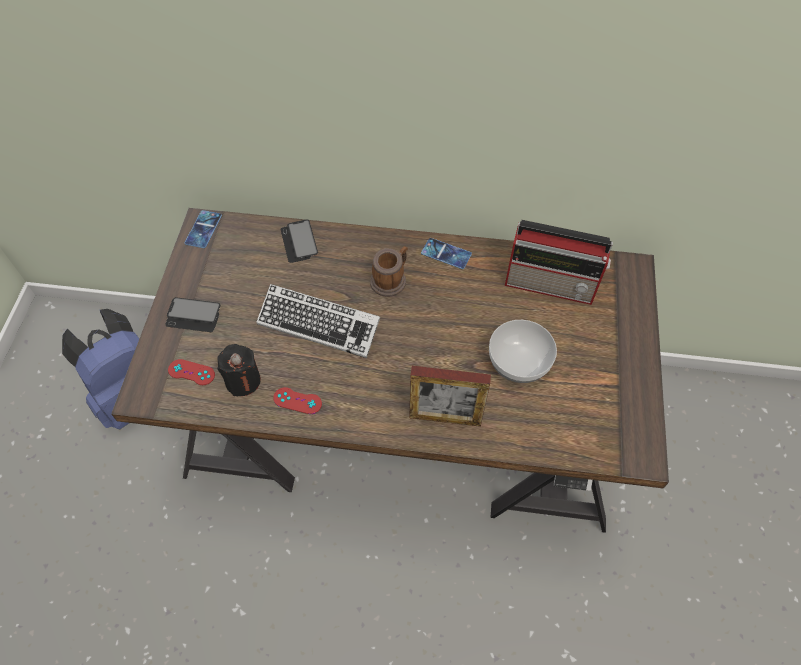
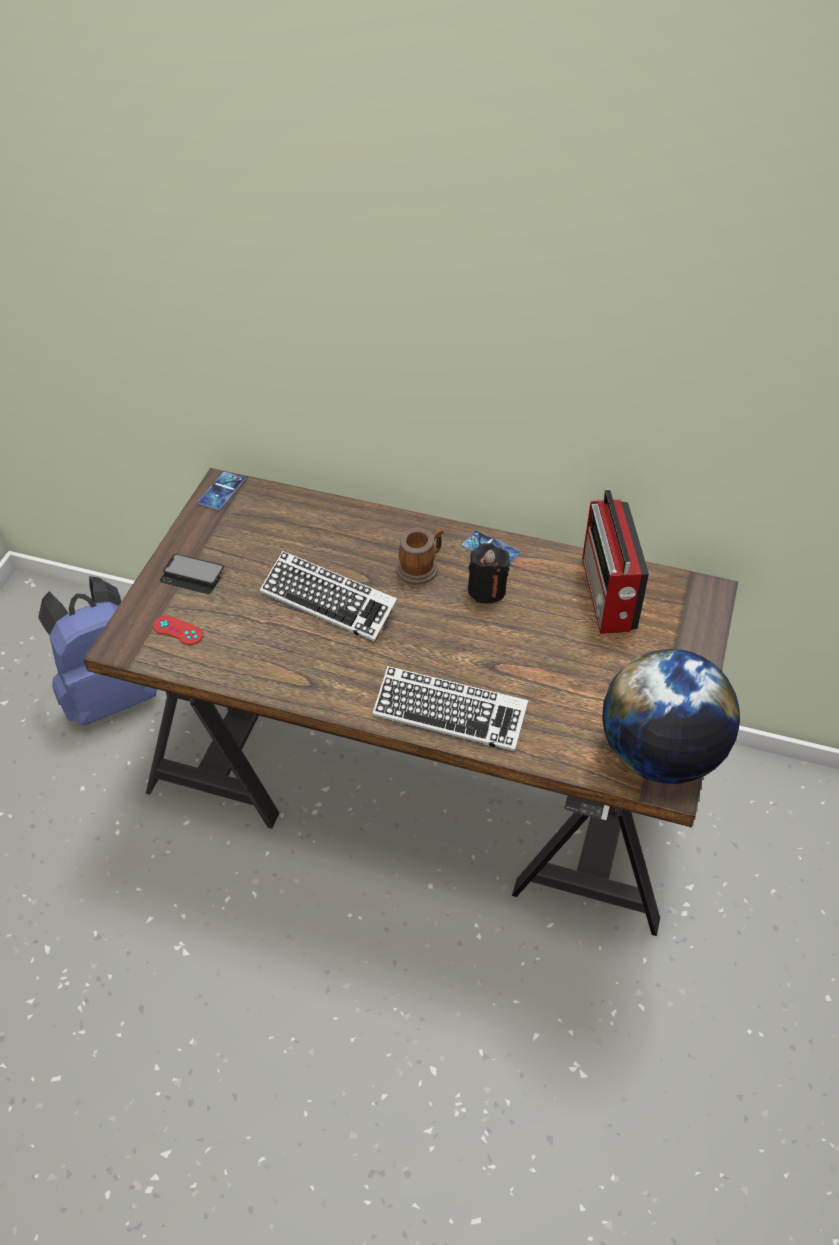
camera: 10 degrees right, 10 degrees down
black candle [217,344,261,396] -> black candle moved to [468,543,510,604]
red game controller [273,387,322,414] -> none
phone [280,220,318,263] -> none
picture frame [409,366,491,427] -> keyboard [372,666,529,752]
bowl [489,320,557,383] -> none
radio [505,220,613,305] -> radio turned 60 degrees clockwise [582,489,649,634]
none -> globe [602,649,740,784]

